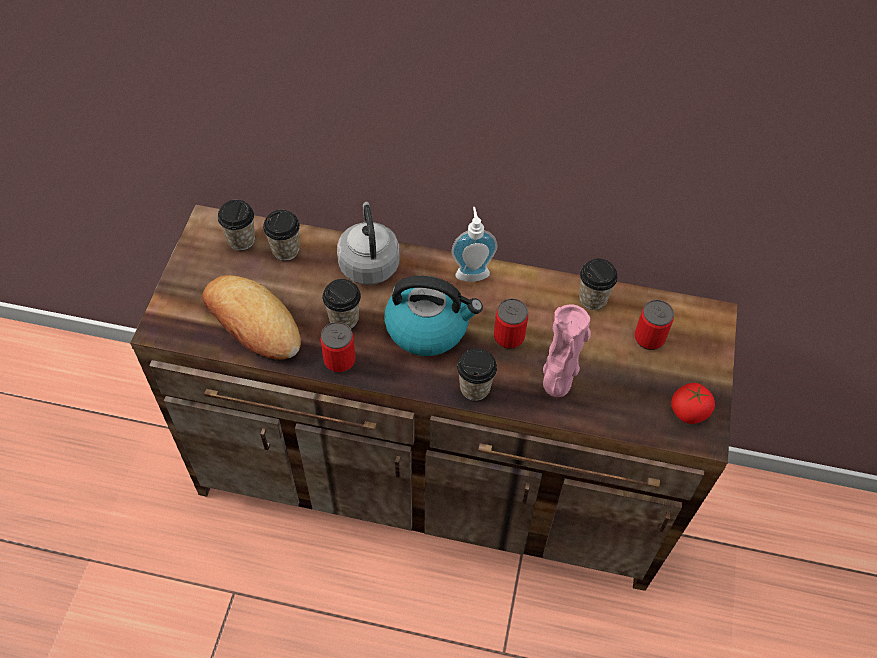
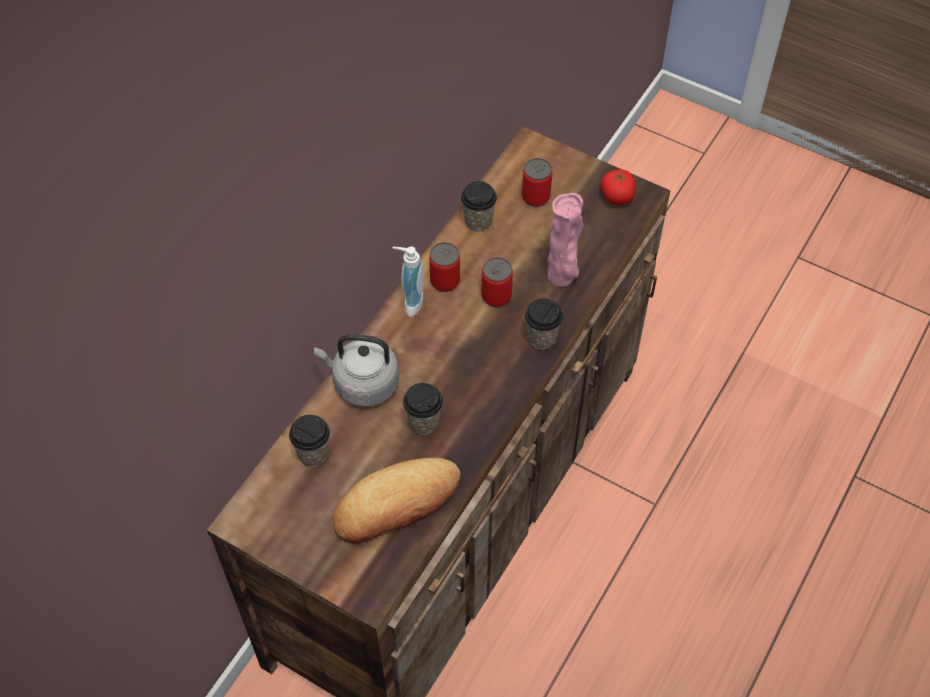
camera: 70 degrees left, 0 degrees up
cup [218,200,255,250] -> none
can [321,322,355,373] -> can moved to [429,242,460,292]
kettle [384,276,483,356] -> none

